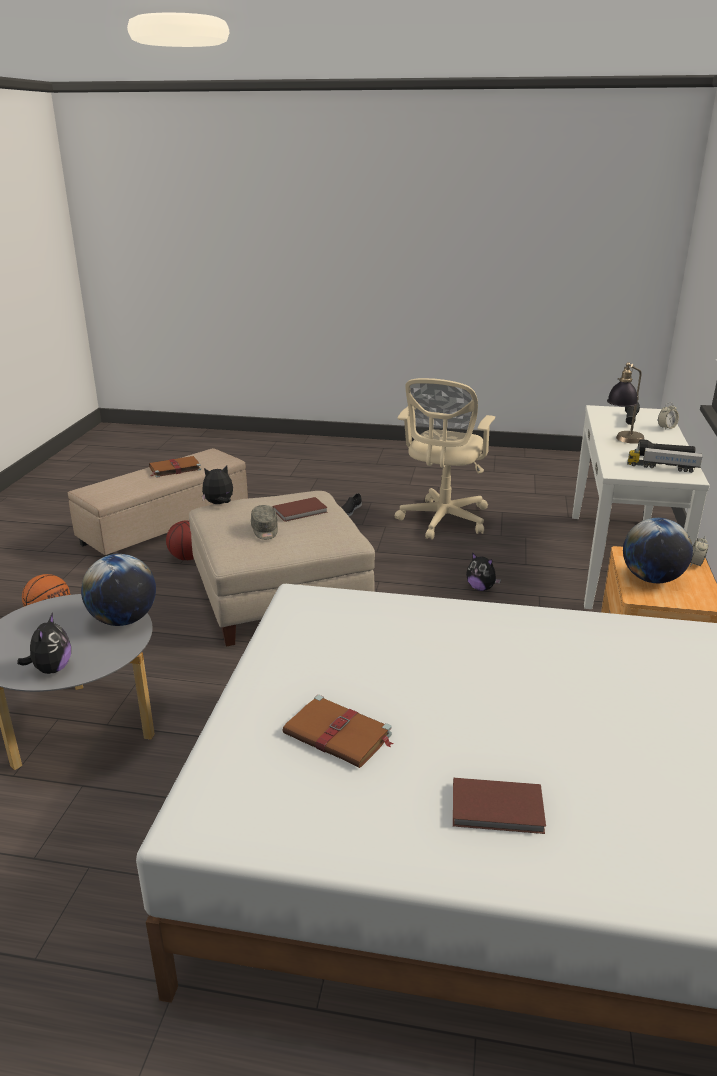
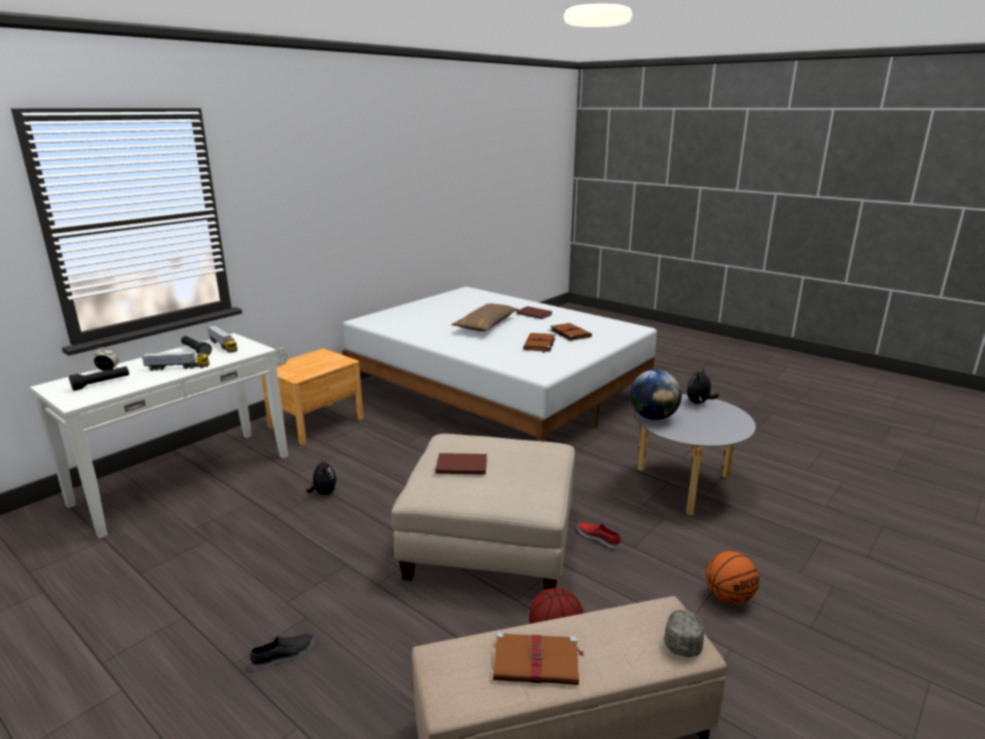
camera: 150 degrees left, 5 degrees down
plush toy [202,466,233,504] -> none
grey cap [251,505,278,540] -> grey cap moved to [664,610,704,657]
beige office chair [395,378,495,540] -> none
table lamp [607,362,645,444] -> toy truck [142,351,210,371]
globe [623,518,693,583] -> none
none -> brown pillow [451,303,518,331]
none -> brown book [523,333,555,353]
none -> red shoe [577,523,621,549]

